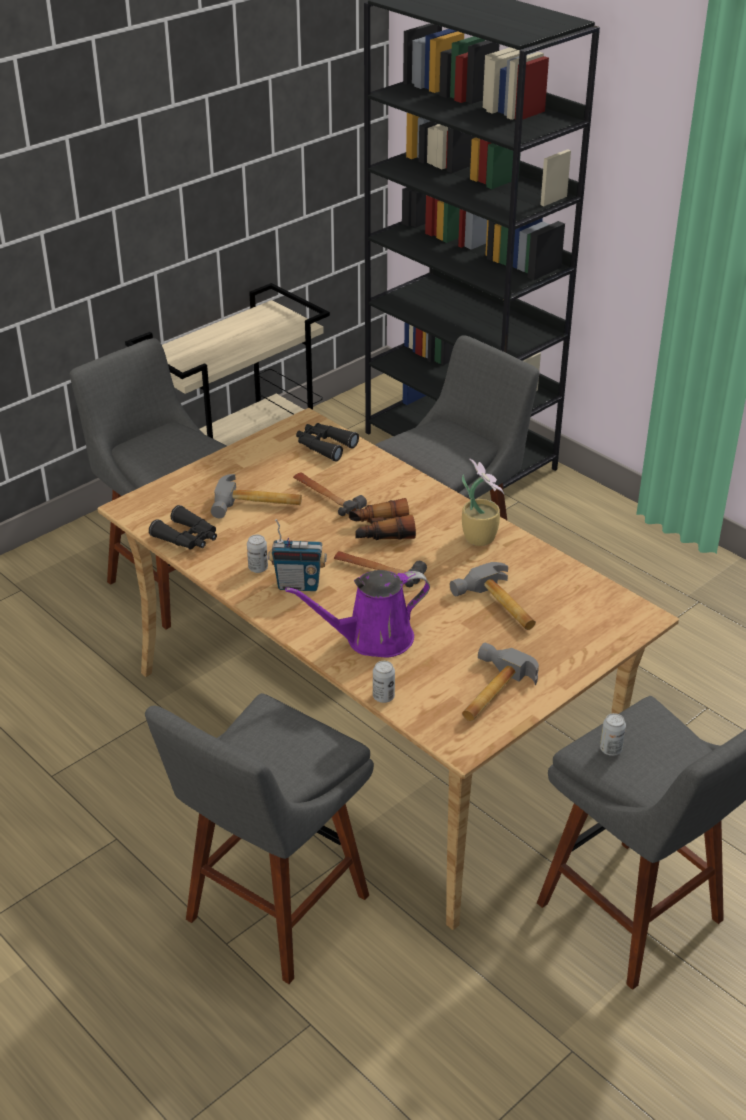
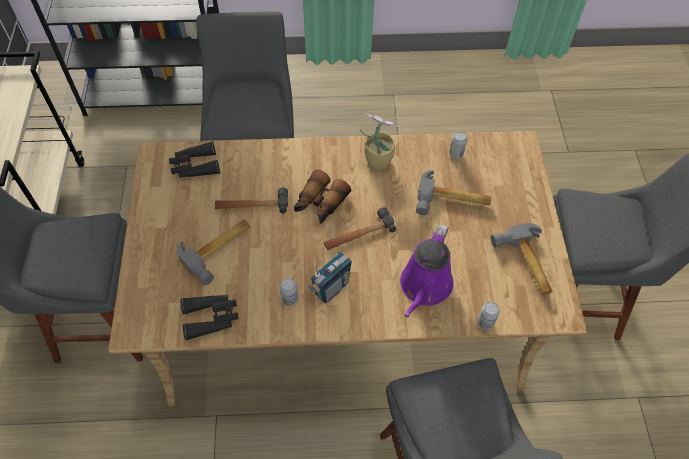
camera: 50 degrees left, 20 degrees up
can [600,713,626,756] -> can moved to [449,131,467,159]

